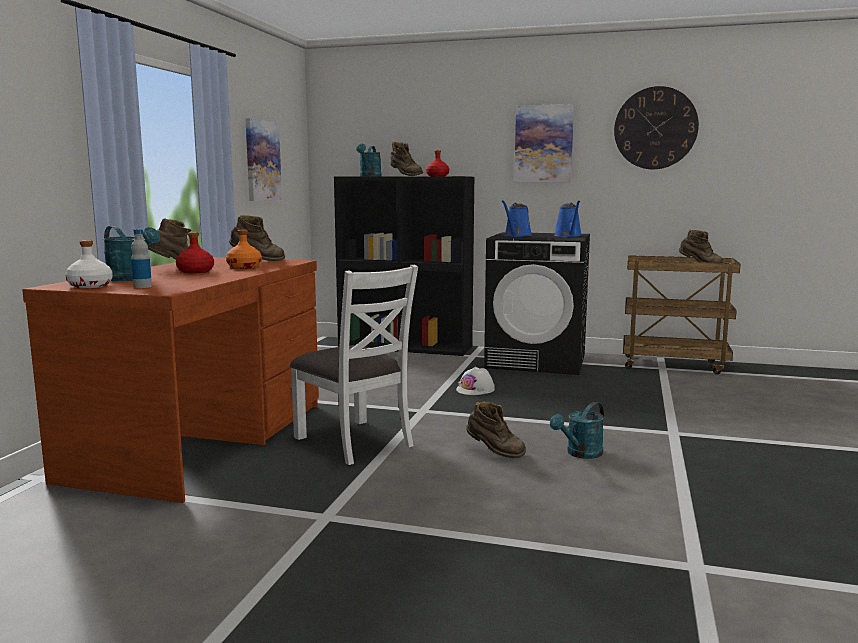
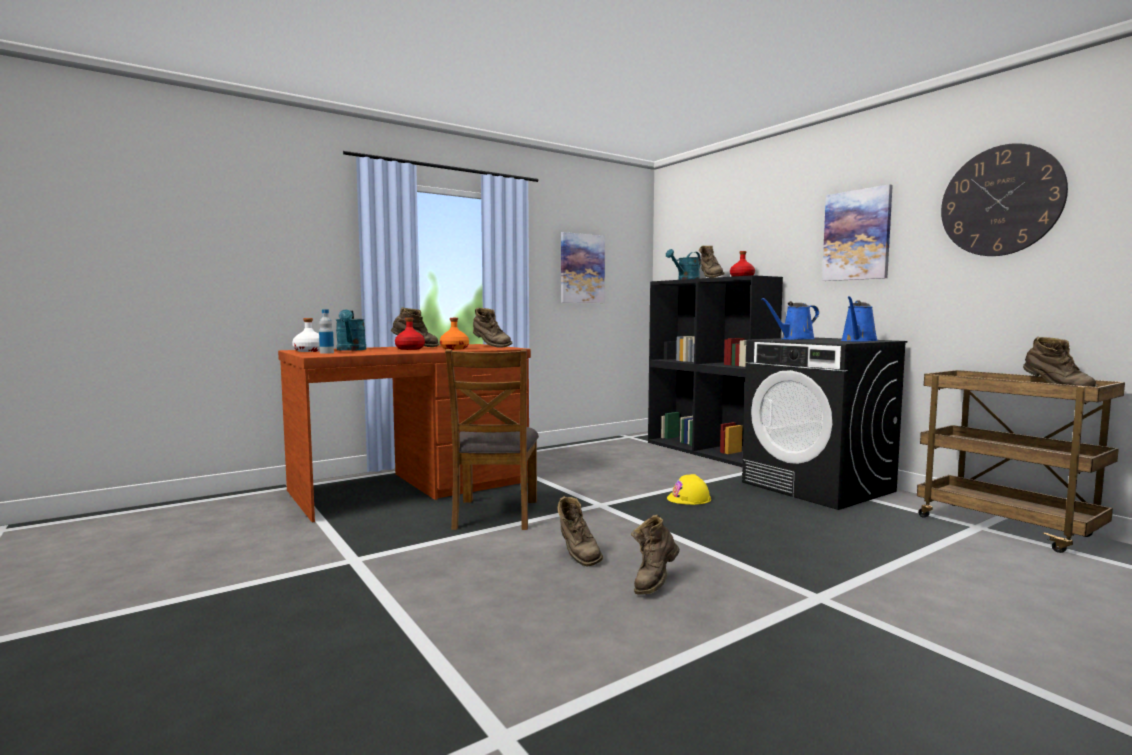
camera: 40 degrees right, 5 degrees down
white chair [290,265,418,465] -> brown chair [445,349,539,530]
white hard hat [456,366,495,395] -> yellow hard hat [667,474,711,505]
turquoise watering can [550,402,604,459] -> brown boot [631,515,680,595]

